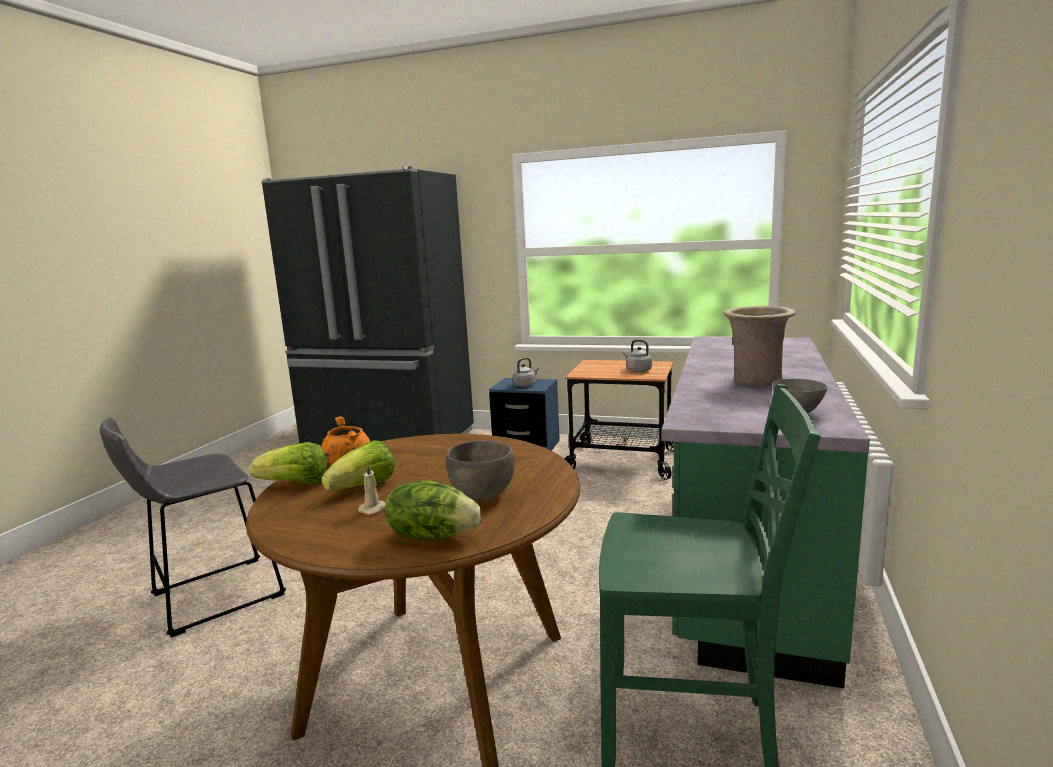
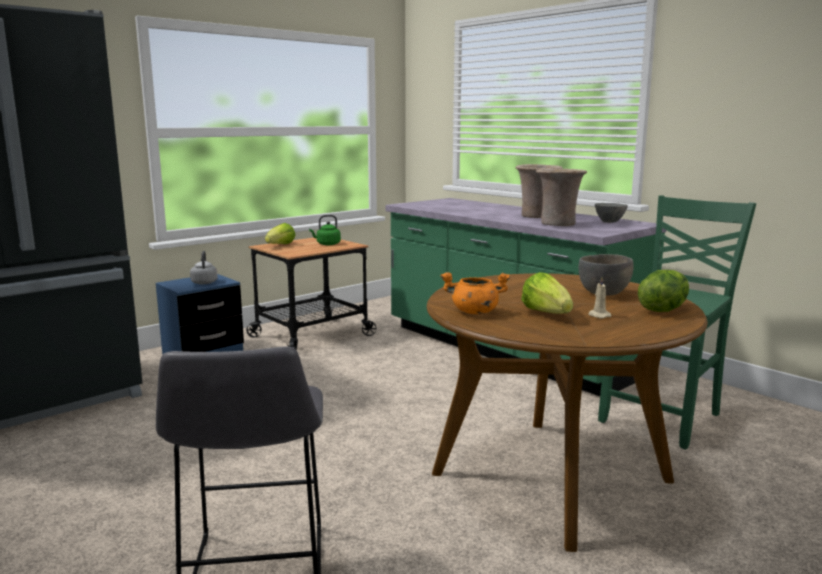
camera: 60 degrees left, 0 degrees up
lettuce [249,442,327,484] -> lettuce moved to [265,223,295,244]
grey kettle [623,340,652,372] -> green kettle [309,215,341,245]
none -> beige vase [536,169,587,226]

